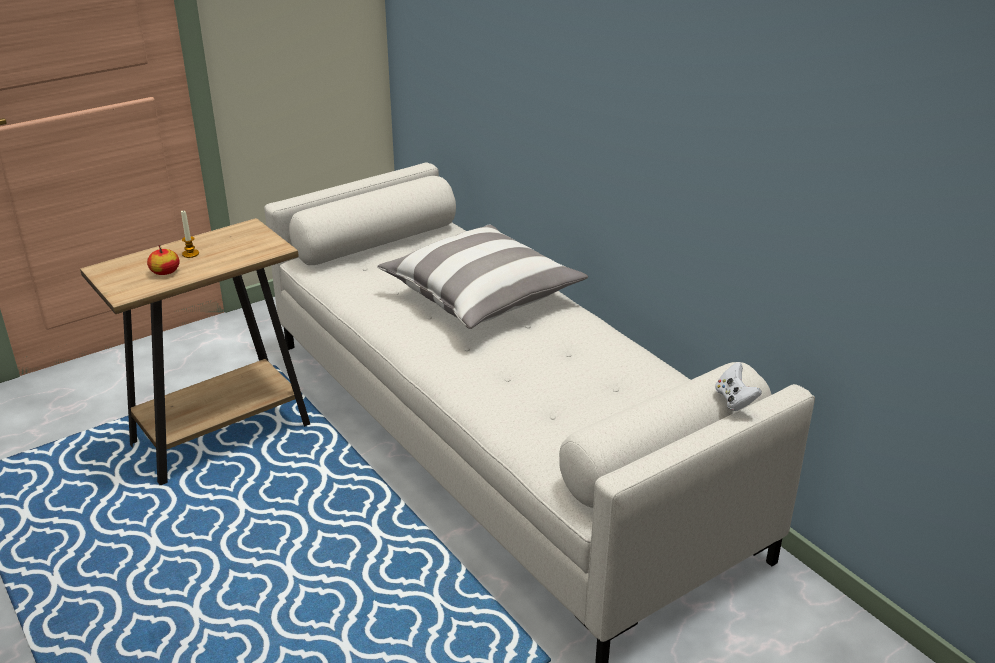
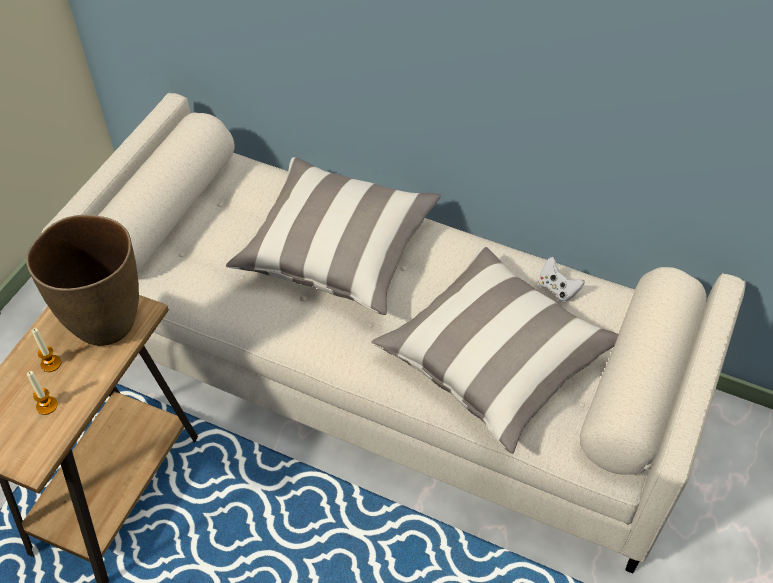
camera: 30 degrees left, 20 degrees up
apple [147,245,180,275] -> candle [27,371,58,415]
white game controller [715,362,762,411] -> white game controller moved to [538,257,585,302]
none -> brown vase [26,215,139,346]
none -> pillow [371,245,619,454]

